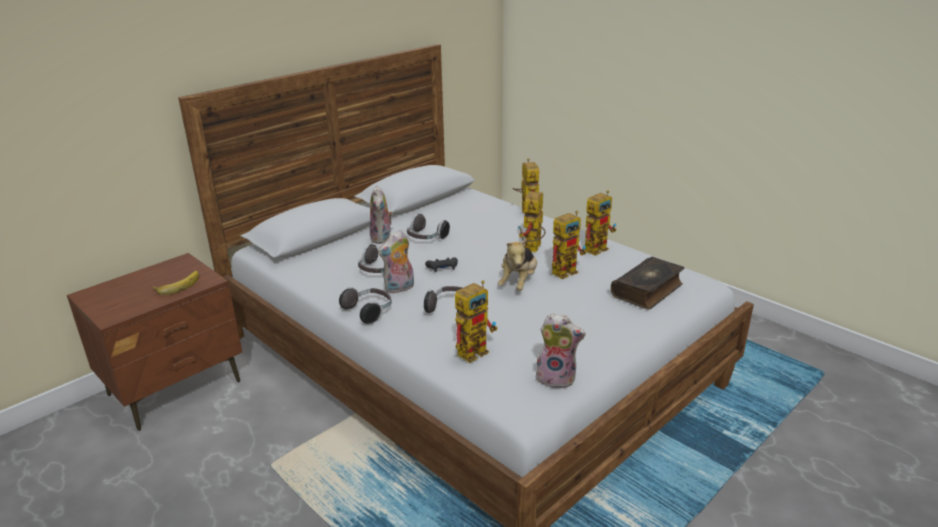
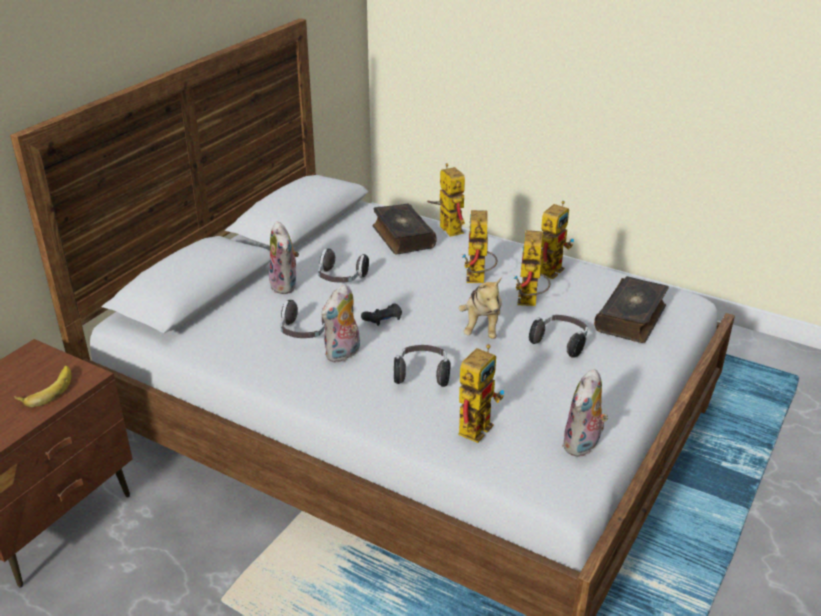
camera: 15 degrees left, 5 degrees up
headphones [339,287,392,324] -> headphones moved to [529,315,588,358]
plush toy [536,313,586,389] -> plush toy turned 120 degrees clockwise [562,369,608,457]
toy robot [552,211,586,279] -> toy robot turned 150 degrees clockwise [514,230,550,306]
none -> book [373,204,437,254]

